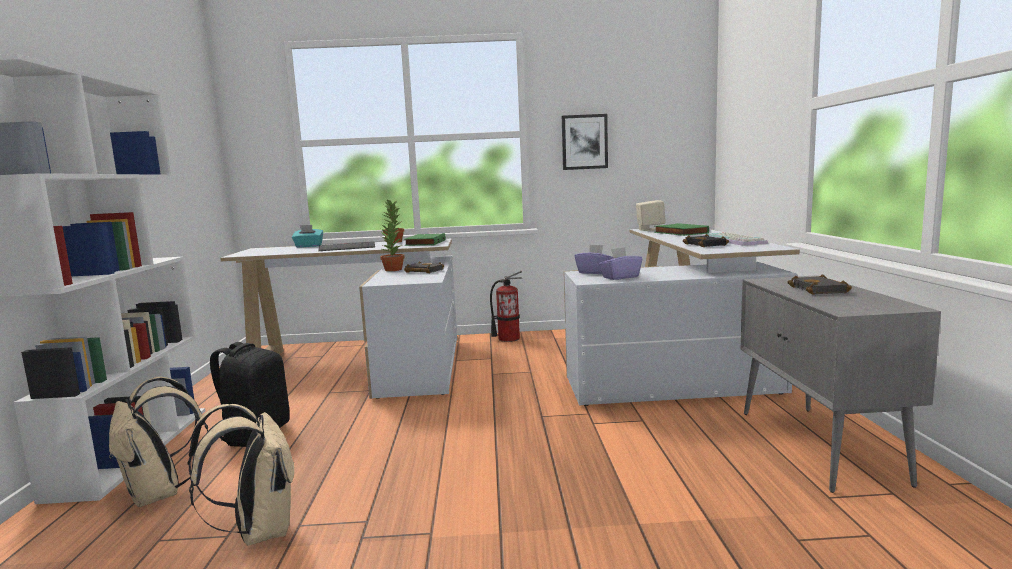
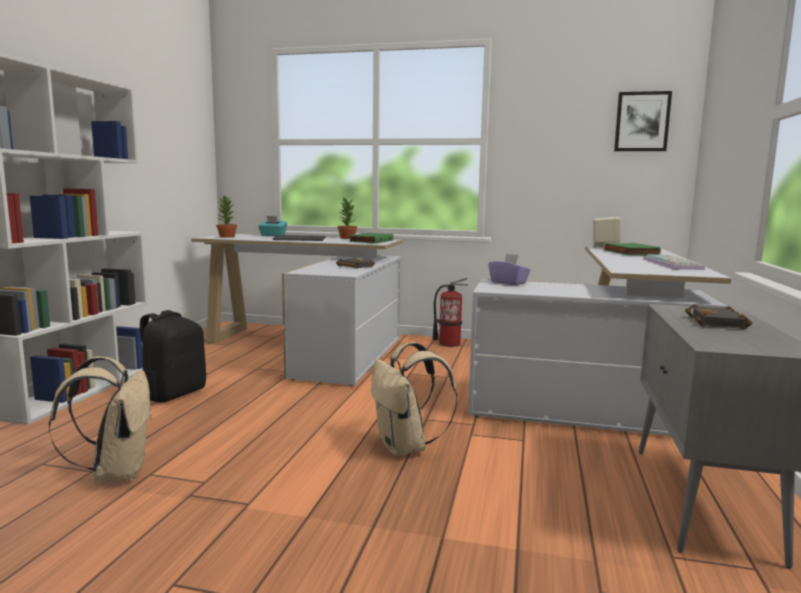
camera: 15 degrees right, 0 degrees up
beige backpack [109,377,208,507] -> beige backpack moved to [371,342,457,456]
potted plant [380,222,405,271] -> potted plant moved to [216,196,237,238]
picture [562,114,608,170] -> picture moved to [614,91,672,151]
purple tissue box [599,247,642,280] -> none
black book [683,234,729,247] -> none

